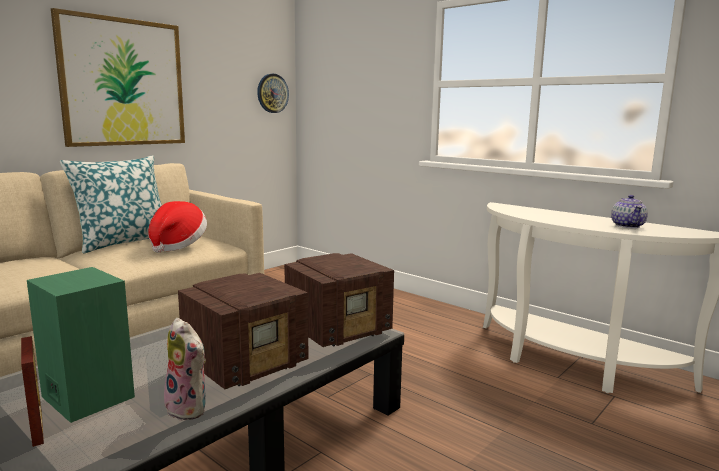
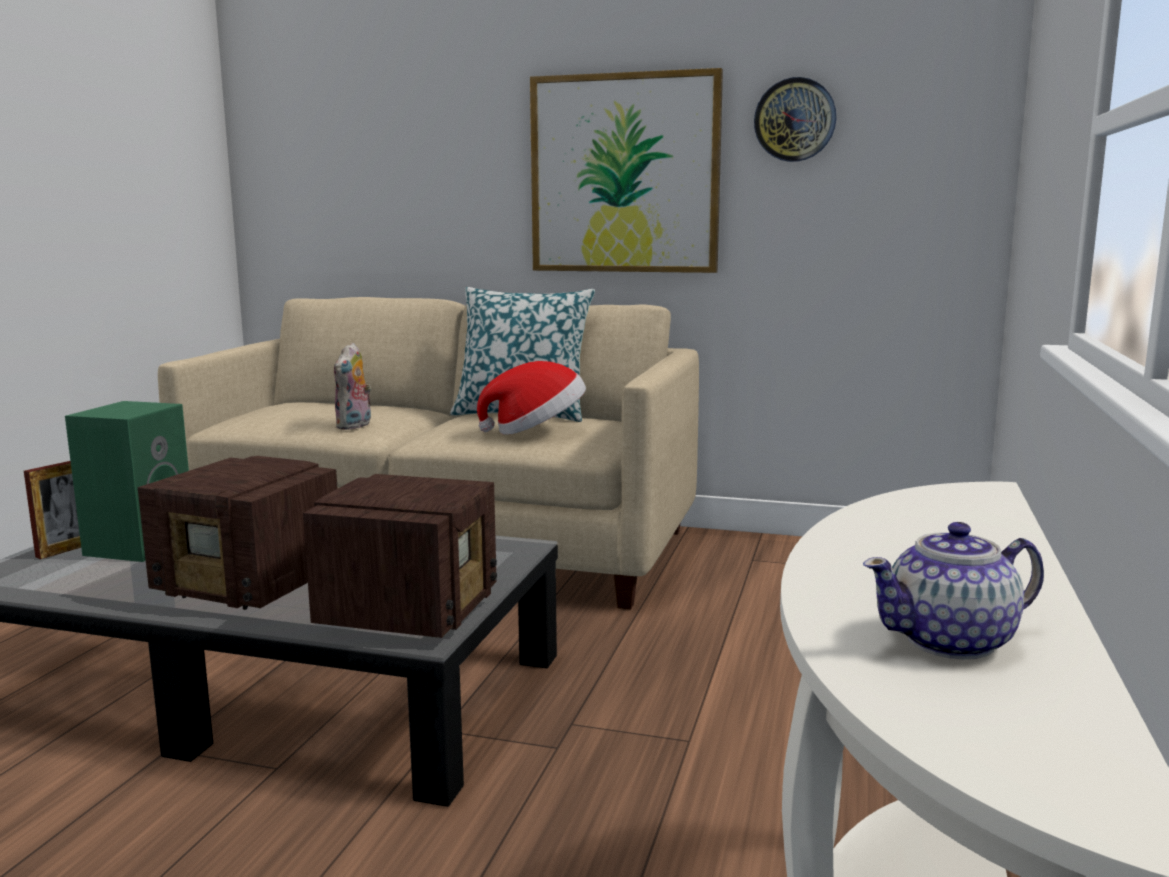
camera: 65 degrees right, 0 degrees up
plush toy [164,318,206,421] -> plush toy moved to [334,343,371,430]
wall clock [257,74,289,113] -> wall clock moved to [754,77,836,162]
radio [284,253,394,347] -> radio turned 105 degrees counterclockwise [303,474,497,638]

